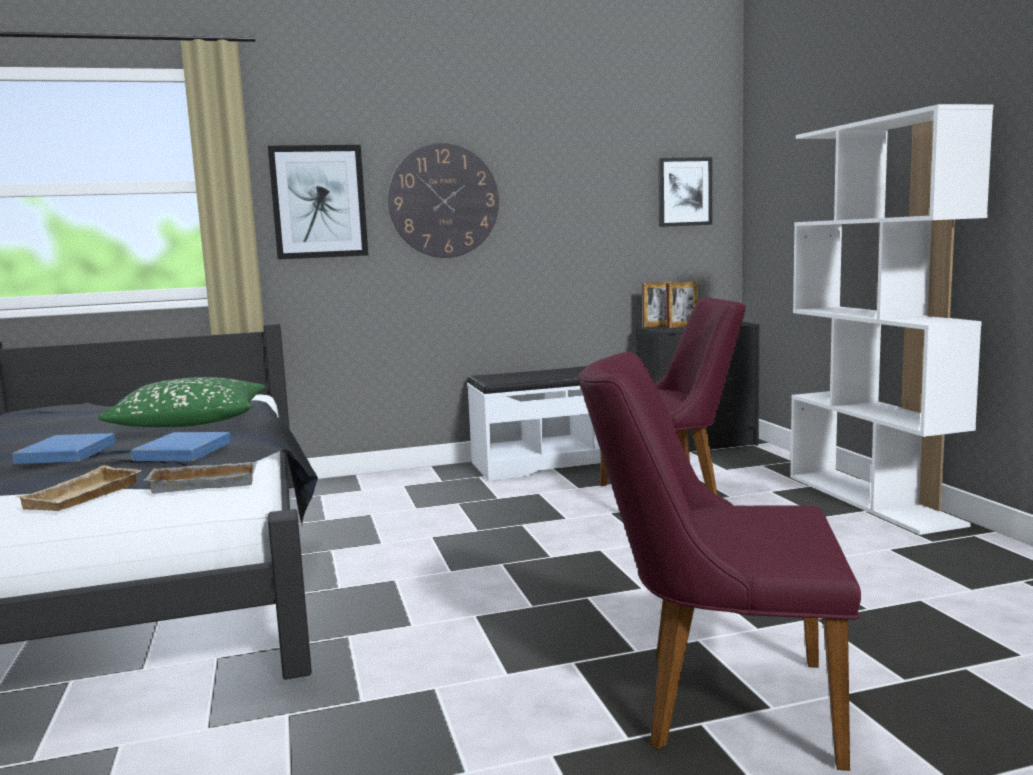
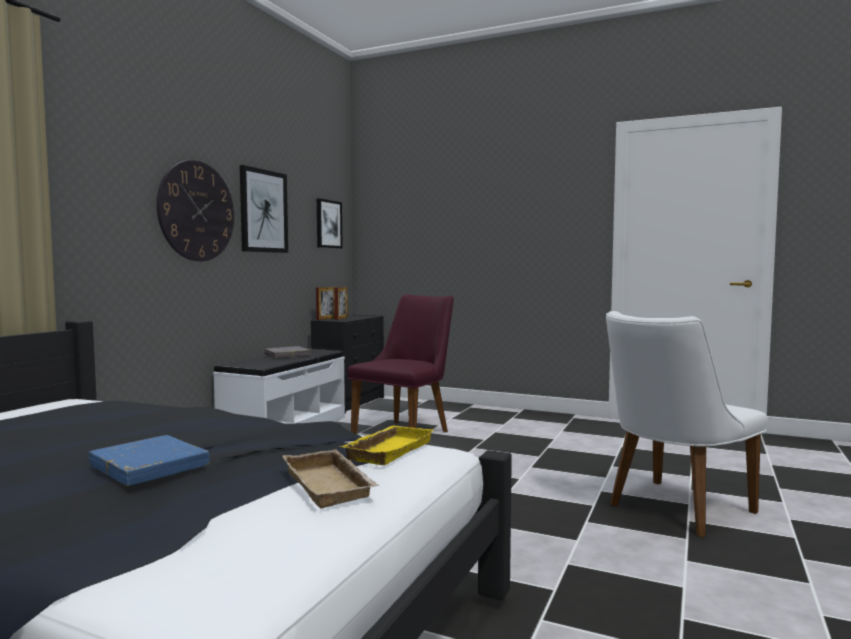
camera: 50 degrees left, 5 degrees down
green pillow [98,377,266,427] -> none
blue book [131,432,231,461] -> none
grey tray [143,462,258,493] -> yellow tray [340,426,433,465]
picture [268,145,368,260] -> picture moved to [240,165,288,253]
purple chair [579,352,861,771] -> white chair [606,311,768,537]
white bookcase [790,104,993,535] -> none
none -> grey book [264,346,310,358]

